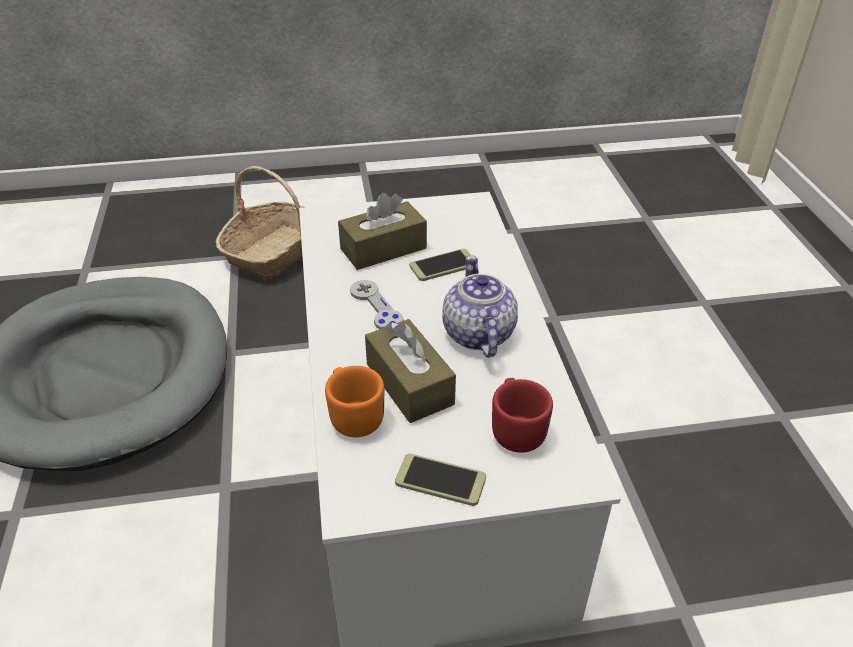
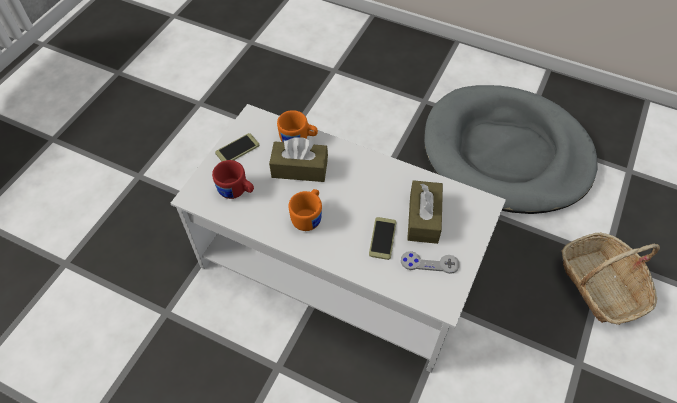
camera: 125 degrees right, 15 degrees up
grey game controller [350,280,403,329] -> grey game controller moved to [401,251,460,274]
teapot [442,255,518,358] -> orange mug [288,189,322,231]

